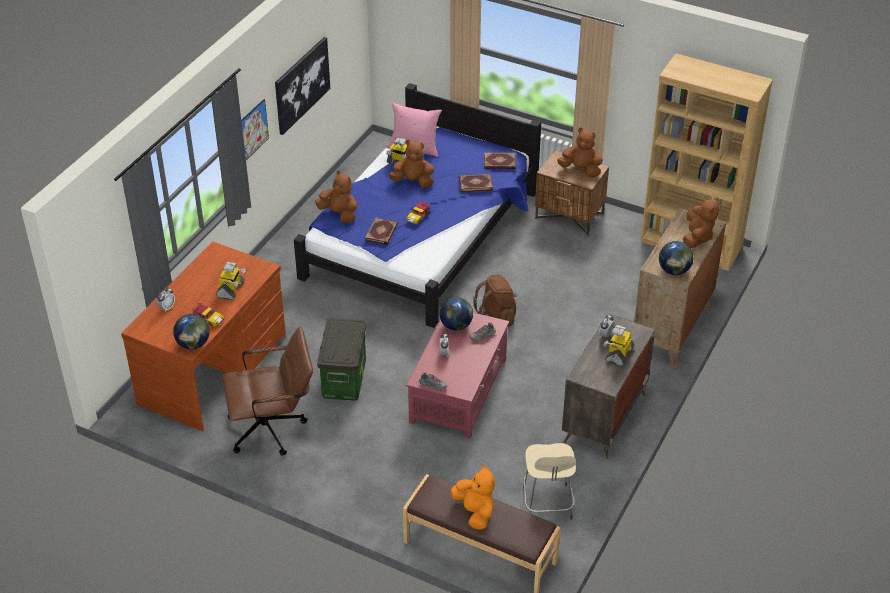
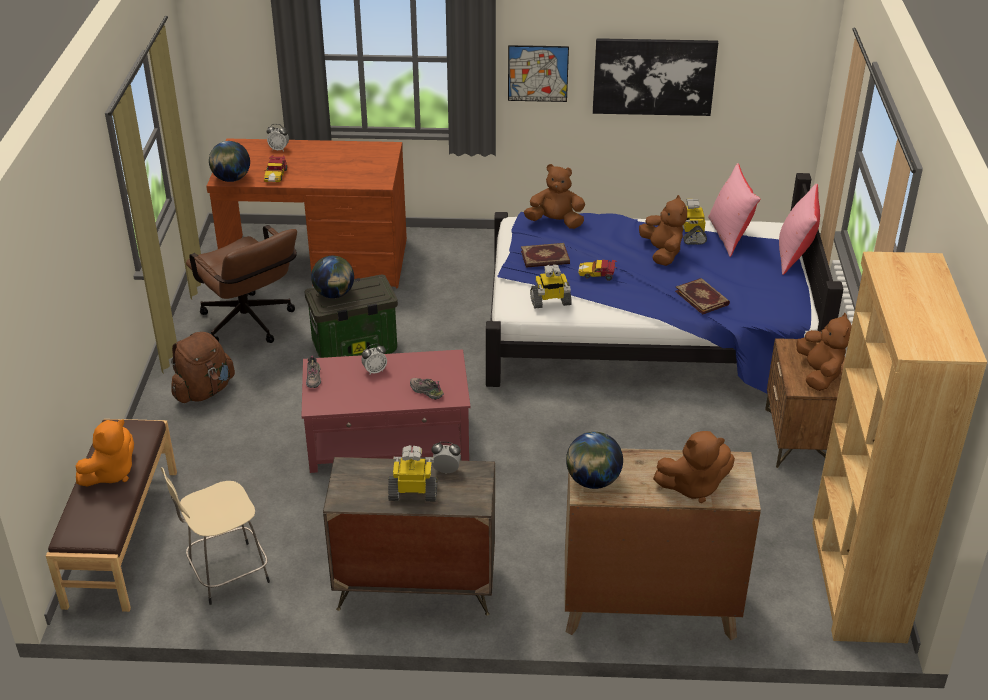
camera: 65 degrees right, 5 degrees down
toy robot [216,262,246,300] -> toy robot moved to [530,264,572,309]
brown plush toy [315,171,357,223] -> brown plush toy turned 90 degrees counterclockwise [524,164,585,229]
globe [440,297,473,331] -> globe moved to [311,255,354,298]
brown backpack [473,275,517,327] -> brown backpack moved to [171,332,235,403]
book [484,153,516,169] -> none
none -> pink pillow [779,184,820,275]

